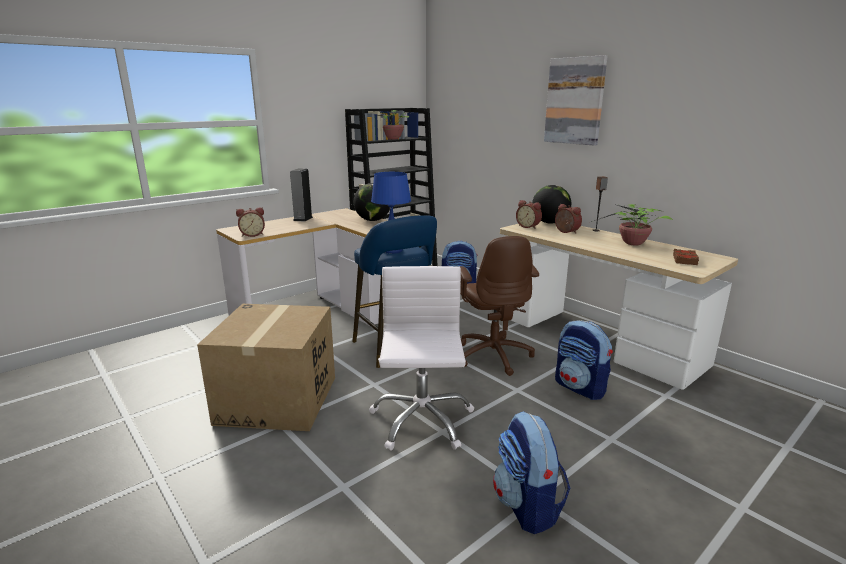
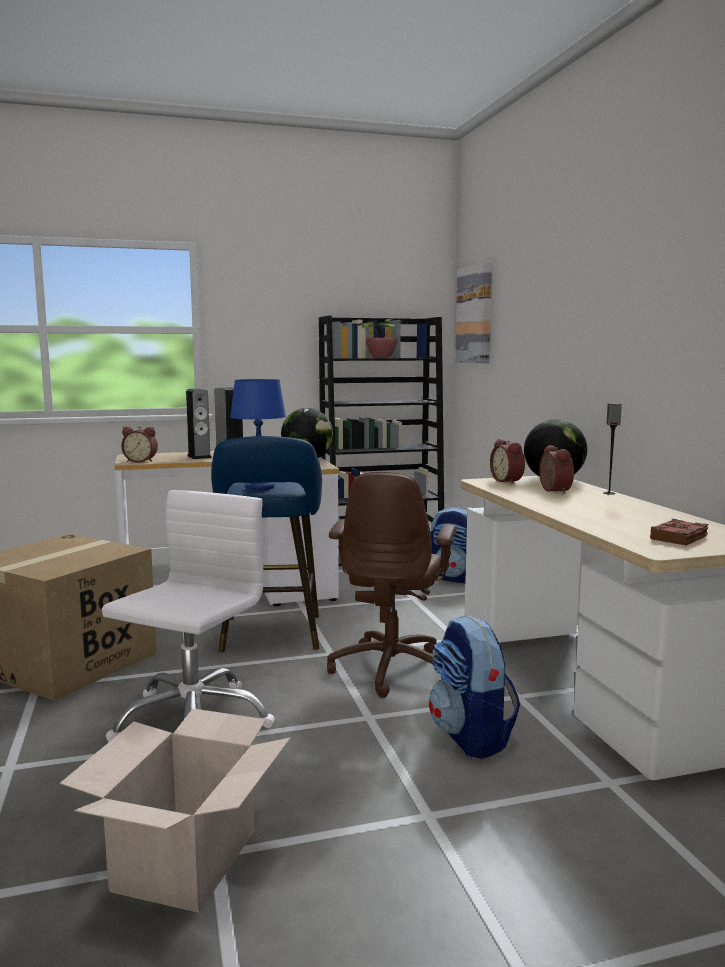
camera: 25 degrees right, 10 degrees down
backpack [493,411,570,534] -> cardboard box [60,709,290,913]
picture [544,55,608,146] -> picture moved to [455,262,492,363]
potted plant [591,204,673,246] -> none
none -> speaker [186,389,212,459]

